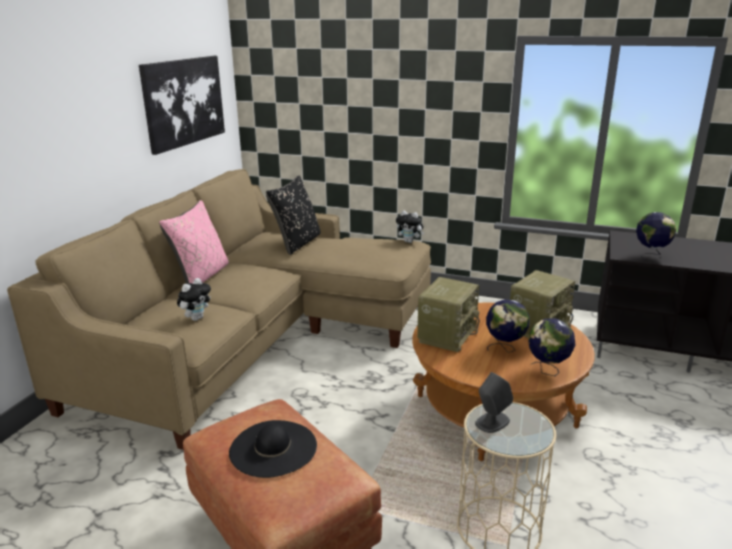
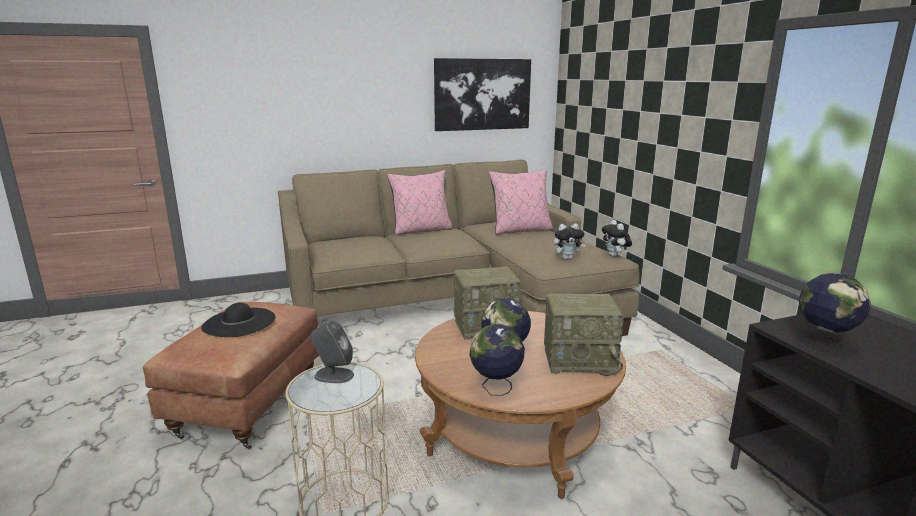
camera: 50 degrees right, 5 degrees down
plush toy [177,278,211,321] -> plush toy moved to [554,223,586,260]
black pillow [266,175,320,255] -> pink pillow [489,169,553,235]

